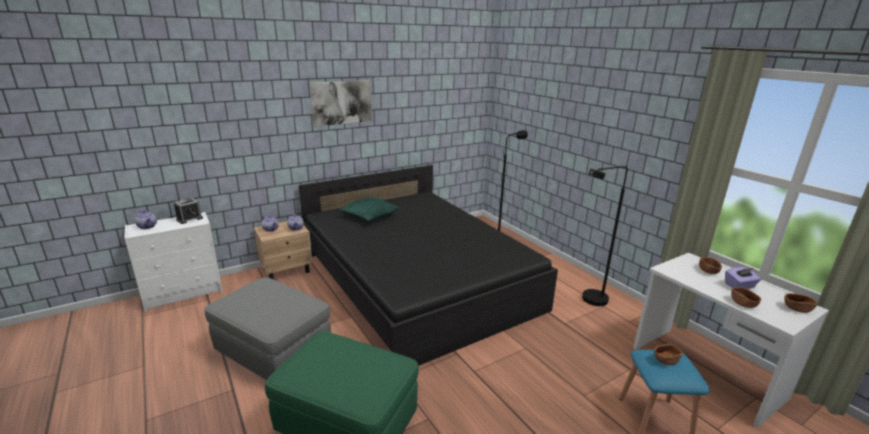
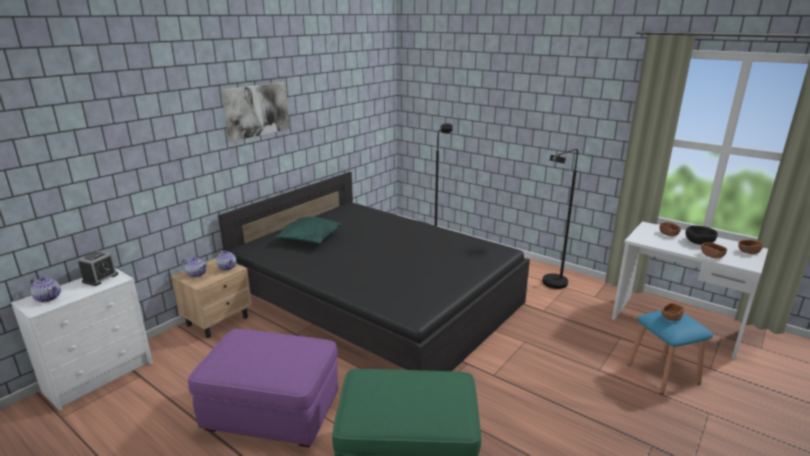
camera: 20 degrees left, 0 degrees up
grey ottoman [204,277,331,380] -> purple ottoman [188,329,338,447]
purple tissue box [725,267,761,289] -> black bowl [686,226,718,245]

